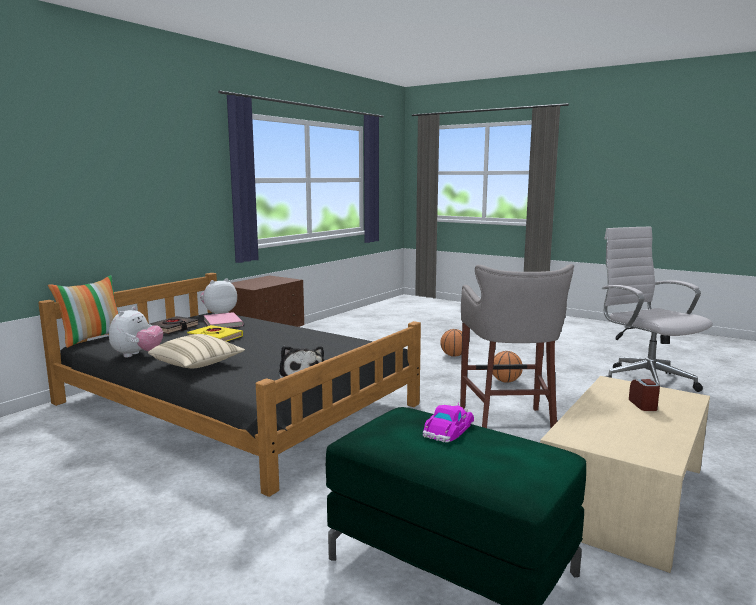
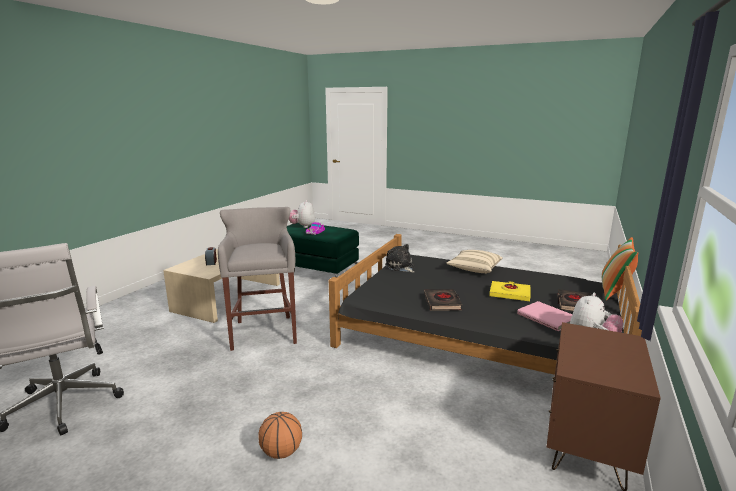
camera: 170 degrees right, 5 degrees up
plush toy [109,307,163,357] -> plush toy moved to [289,200,315,228]
basketball [493,351,523,383] -> none
none -> black book [424,289,462,311]

